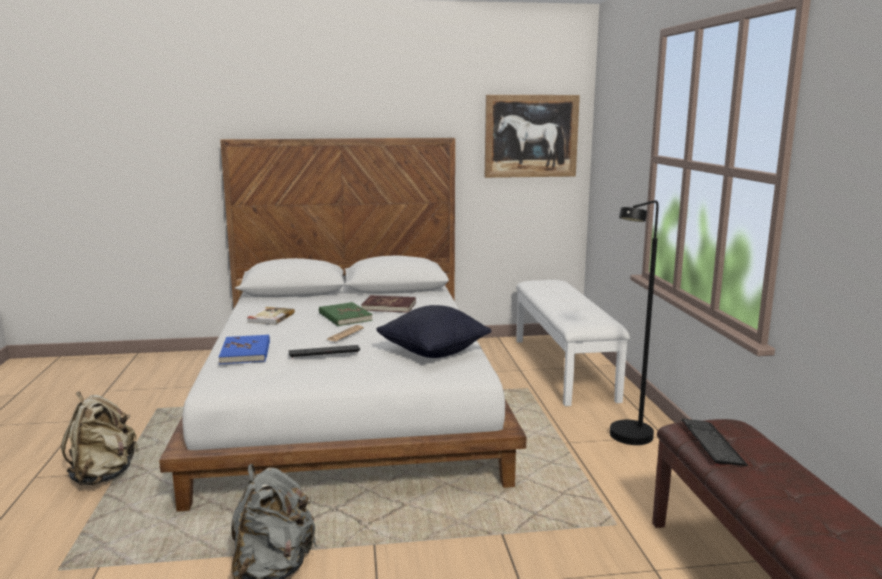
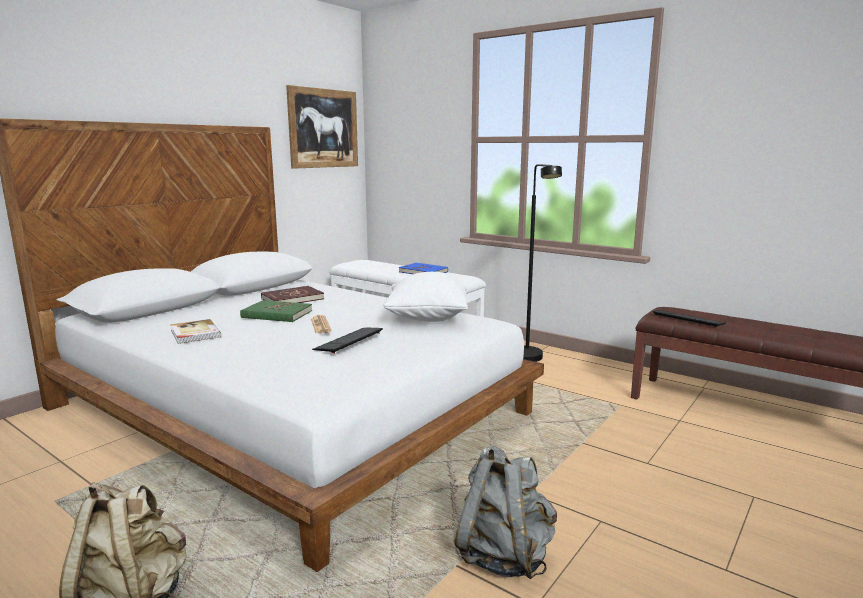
camera: 45 degrees left, 0 degrees up
blue book [219,335,270,364] -> blue book moved to [399,263,448,274]
black pillow [376,305,491,358] -> white pillow [383,272,468,322]

